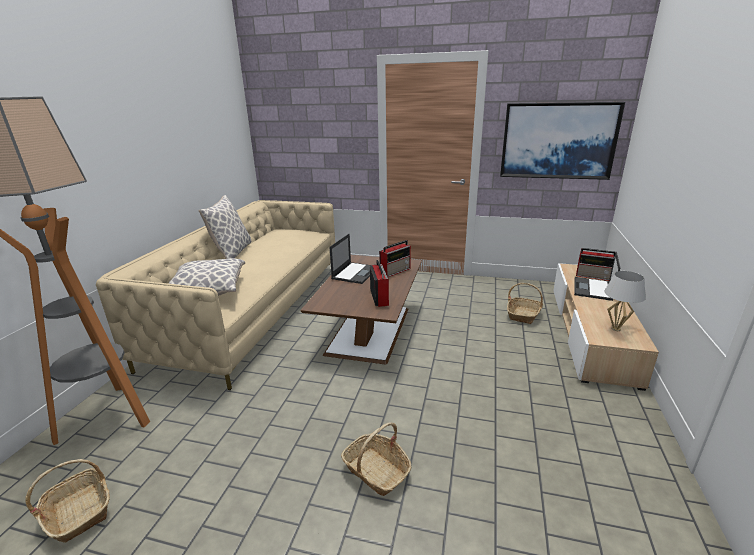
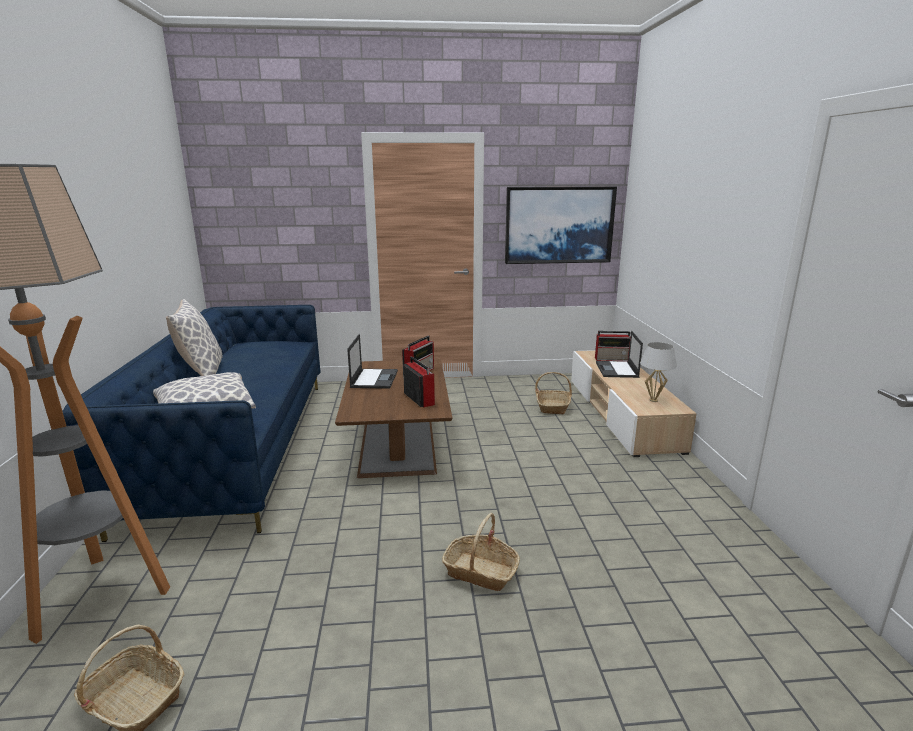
camera: 20 degrees left, 5 degrees down
beige sofa [96,200,335,390] -> blue sofa [62,305,321,542]

